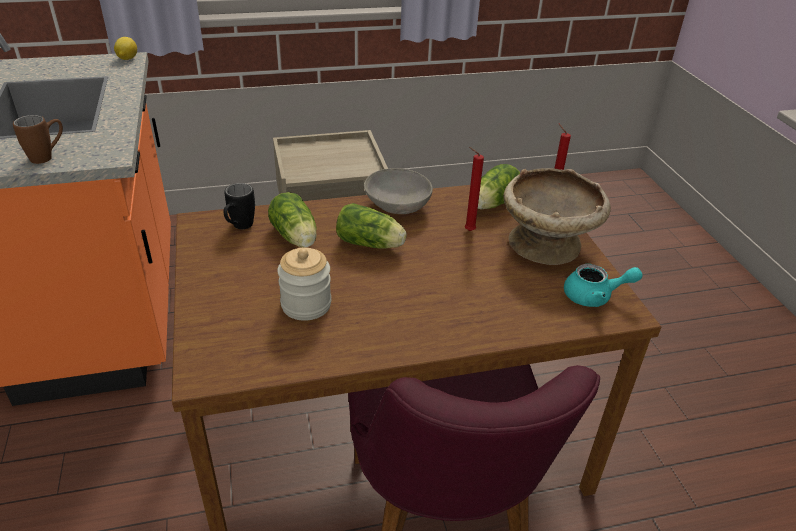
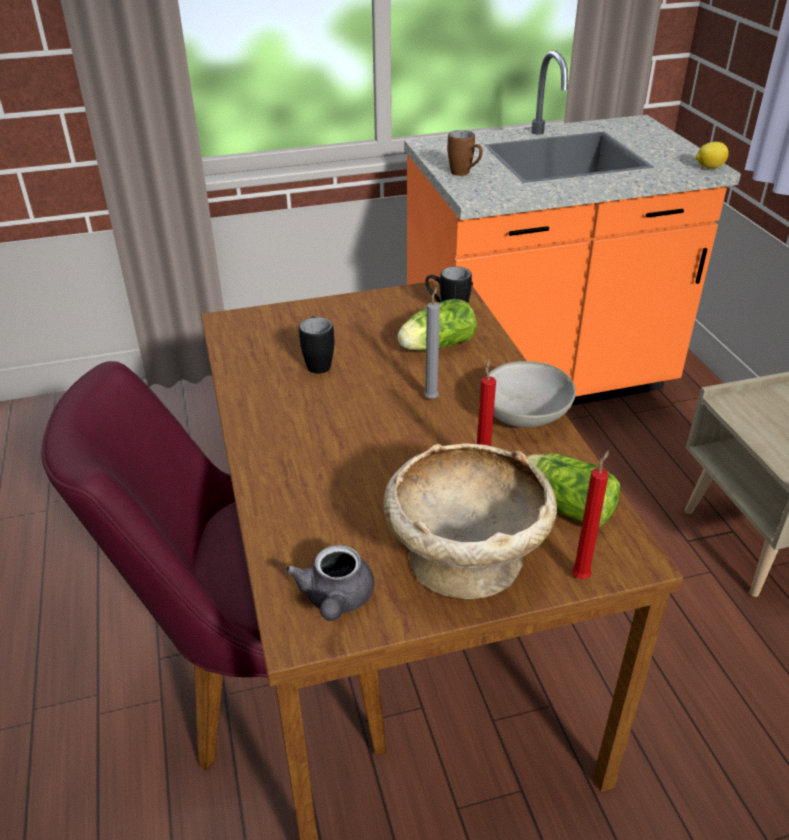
camera: 90 degrees right, 0 degrees up
jar [277,247,331,321] -> black mug [299,316,334,374]
lettuce [336,203,407,249] -> grey candle [424,287,440,399]
turquoise teapot [564,264,643,307] -> grey teapot [285,545,374,621]

